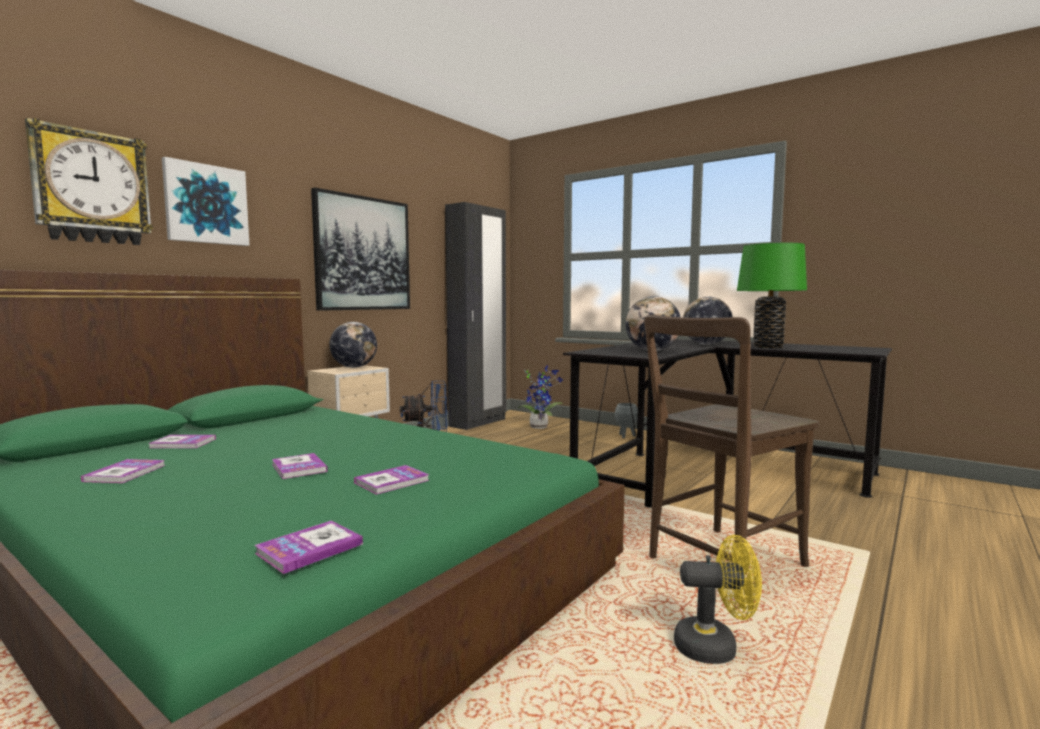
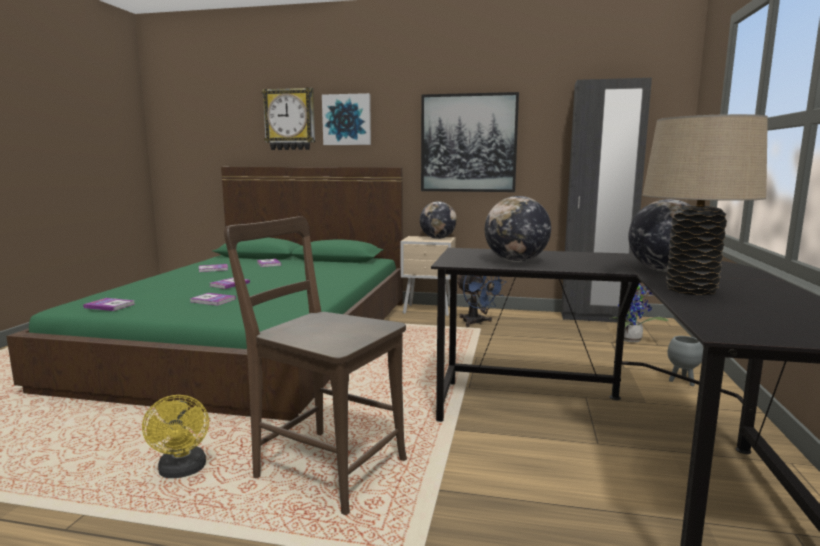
camera: 65 degrees right, 5 degrees up
green table lamp [737,243,807,348] -> beige table lamp [643,114,768,295]

